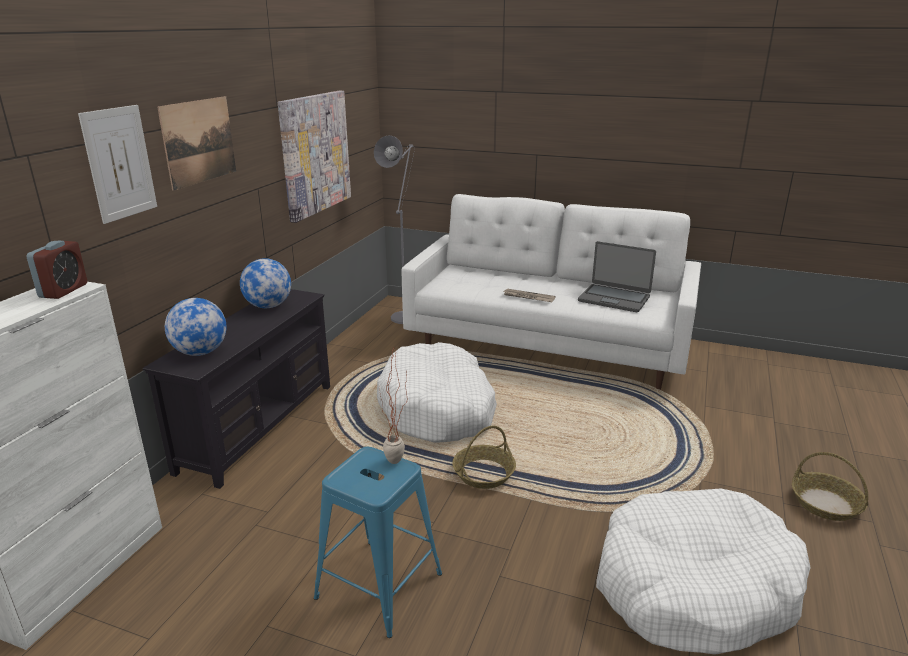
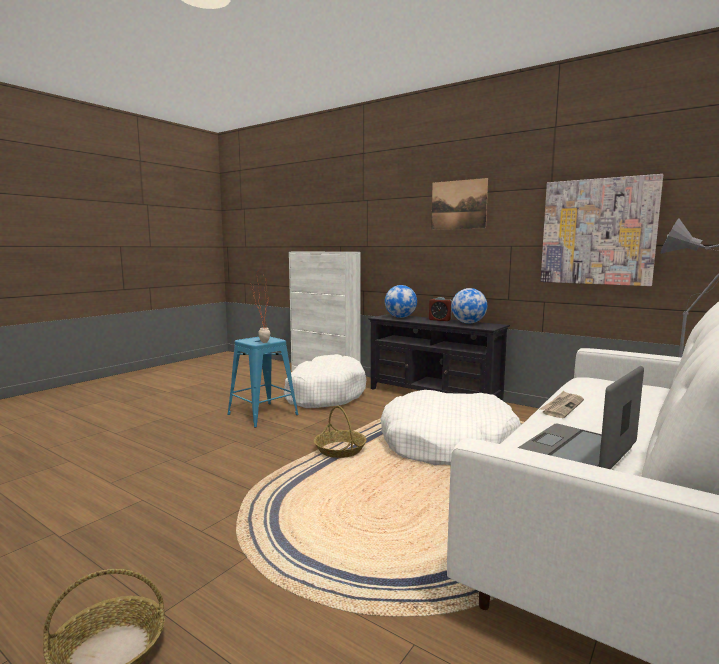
camera: 105 degrees right, 15 degrees down
alarm clock [27,241,87,299] -> alarm clock moved to [429,297,452,321]
picture [78,105,157,224] -> none
white dog bed [596,488,811,655] -> white dog bed moved to [284,354,366,408]

